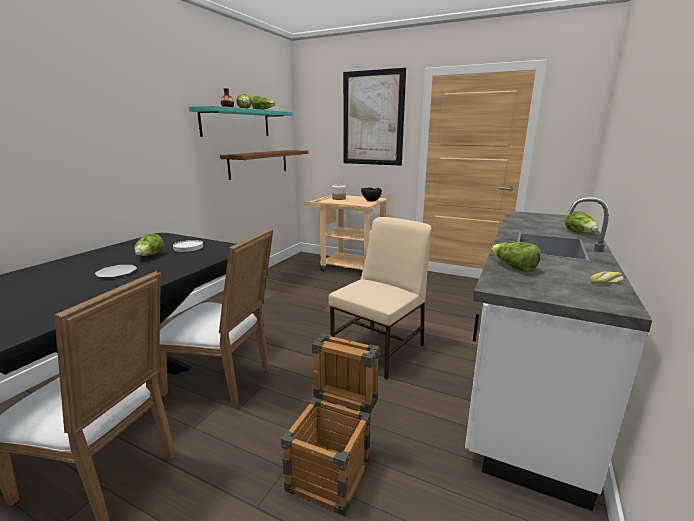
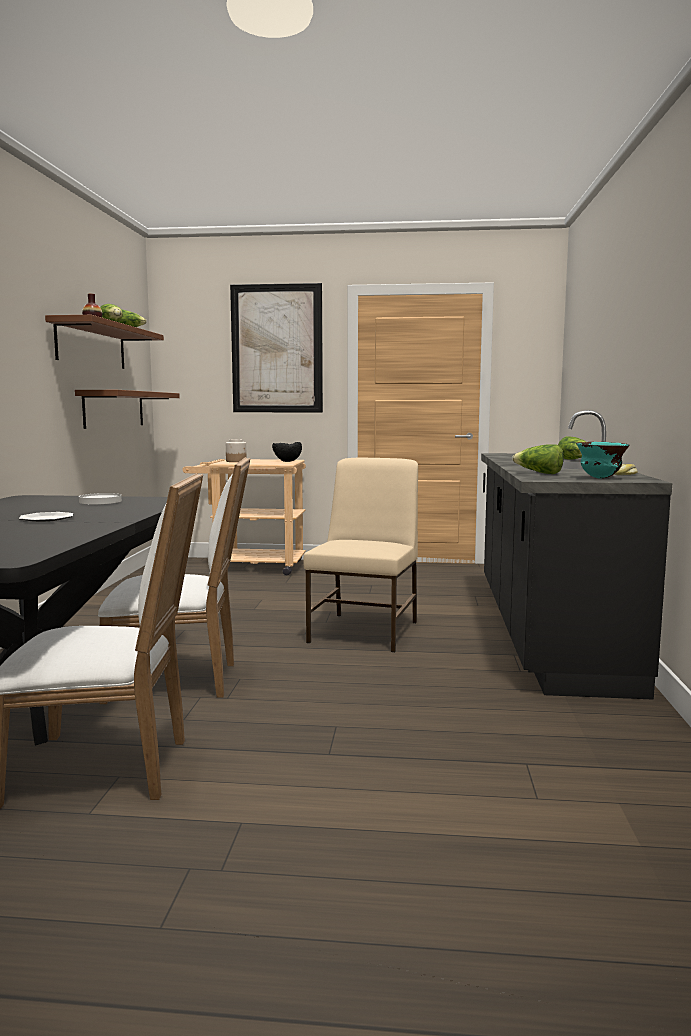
camera: 20 degrees left, 10 degrees down
lettuce [134,233,164,256] -> none
turquoise shelf [189,106,292,137] -> brown shelf [45,315,164,369]
crate [281,334,380,516] -> none
white counter [465,197,653,511] -> black counter [481,410,672,700]
none -> turquoise bowl [576,442,629,479]

